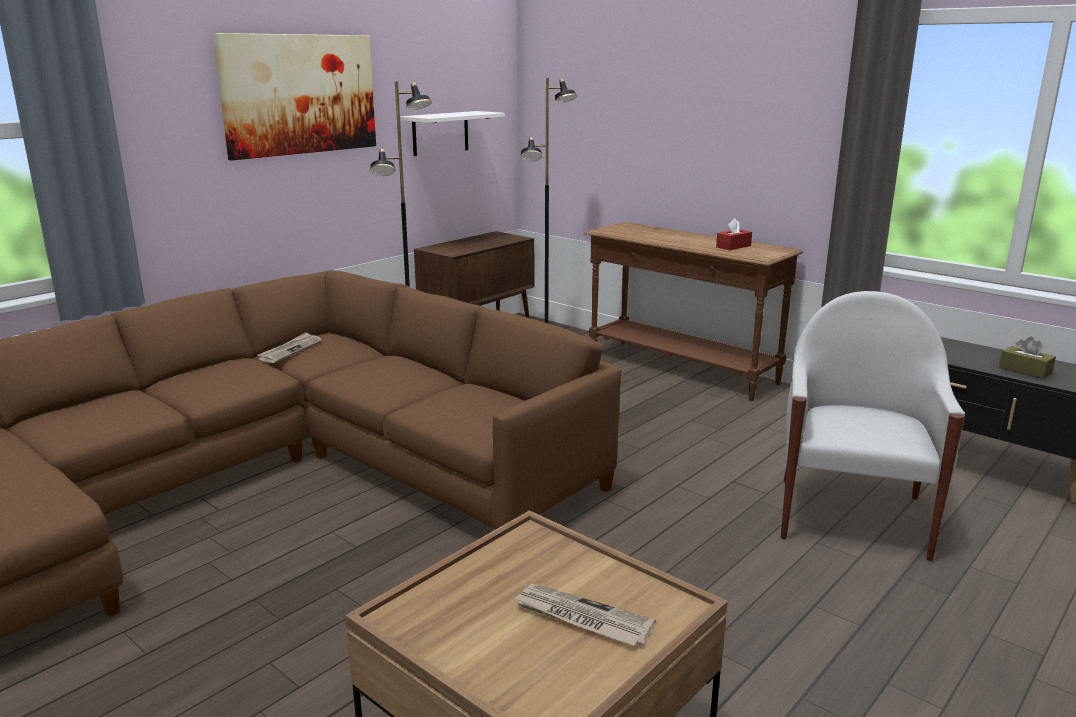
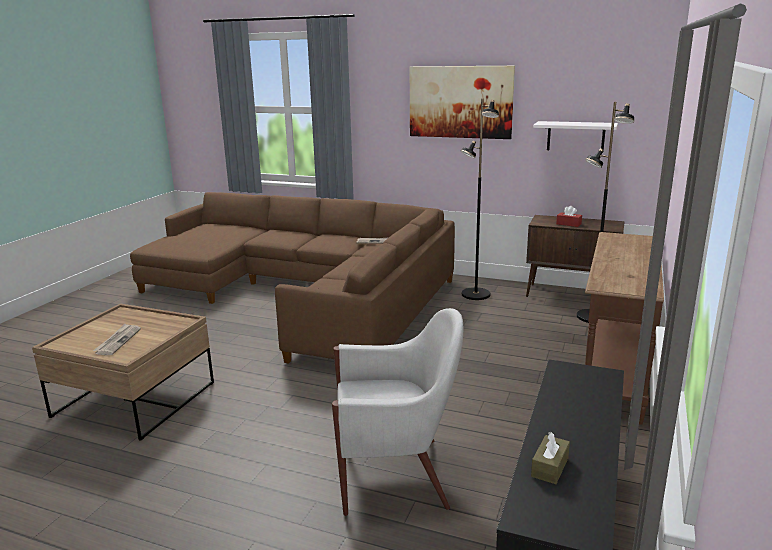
camera: 70 degrees right, 0 degrees up
red tissue box [716,218,752,250] -> red tissue box moved to [556,206,582,227]

